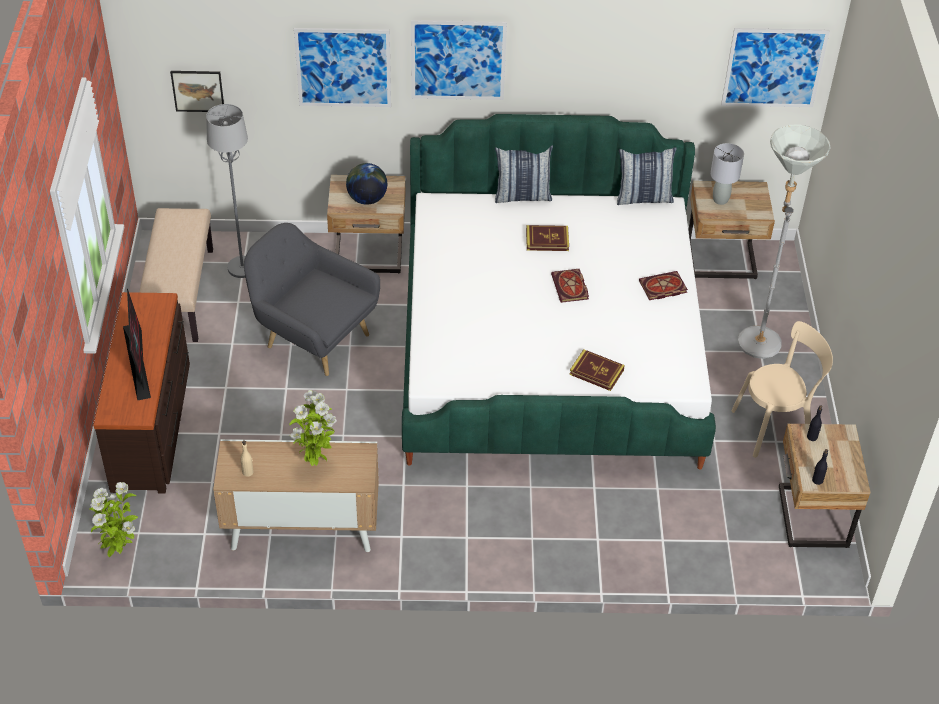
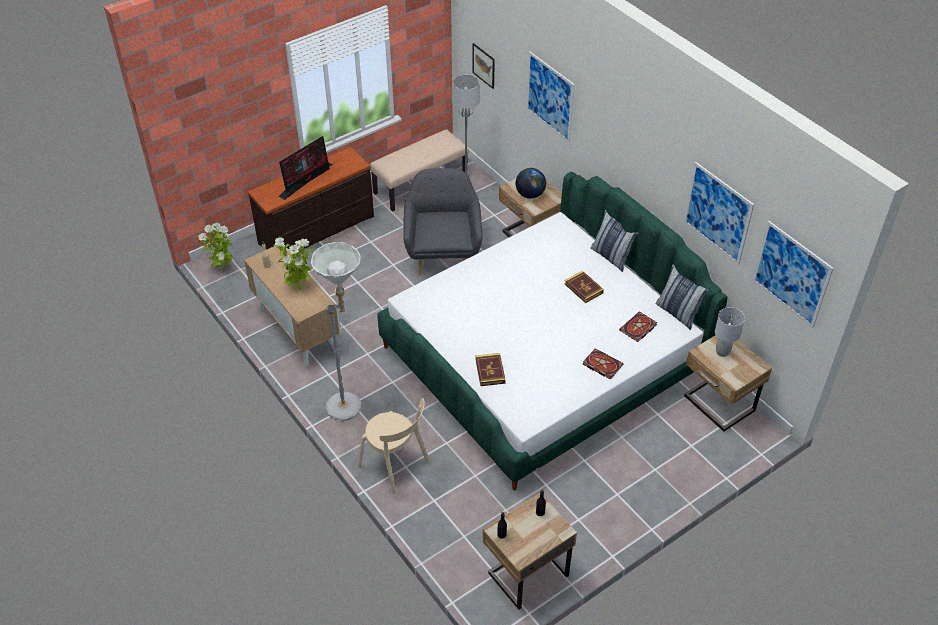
camera: 55 degrees right, 0 degrees up
picture [411,20,507,100] -> picture moved to [684,162,754,265]
book [551,269,589,303] -> book moved to [619,311,657,342]
beige chair [731,321,833,458] -> beige chair moved to [358,398,429,494]
grey floor lamp [738,124,831,359] -> grey floor lamp moved to [311,242,362,421]

